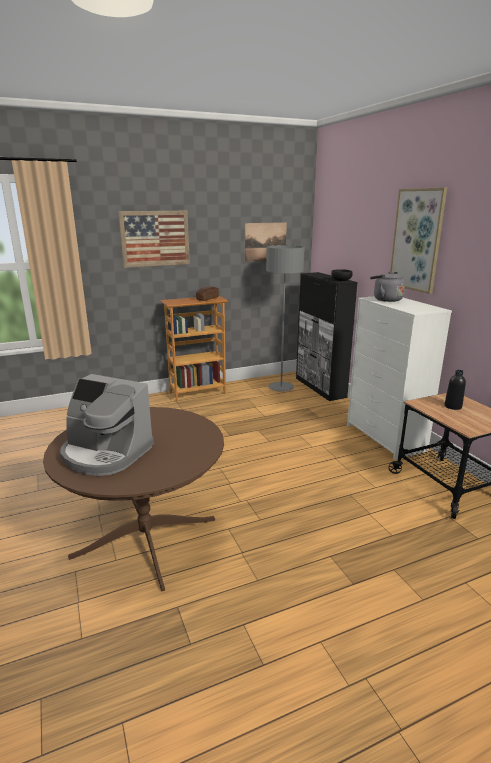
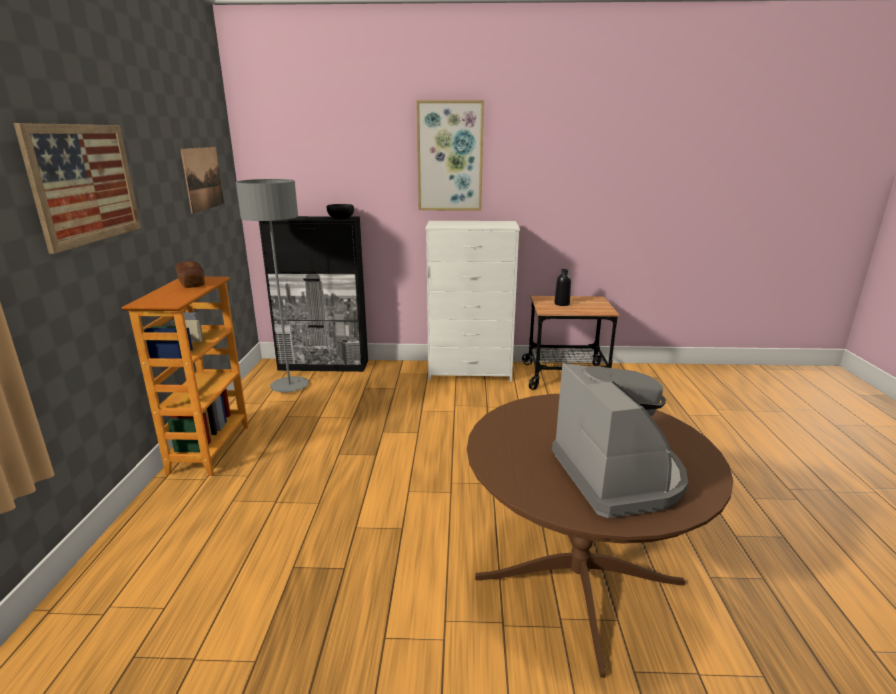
camera: 65 degrees left, 0 degrees up
coffee machine [60,374,154,476] -> coffee machine turned 60 degrees counterclockwise [552,363,688,518]
grey kettle [370,271,405,302] -> none

